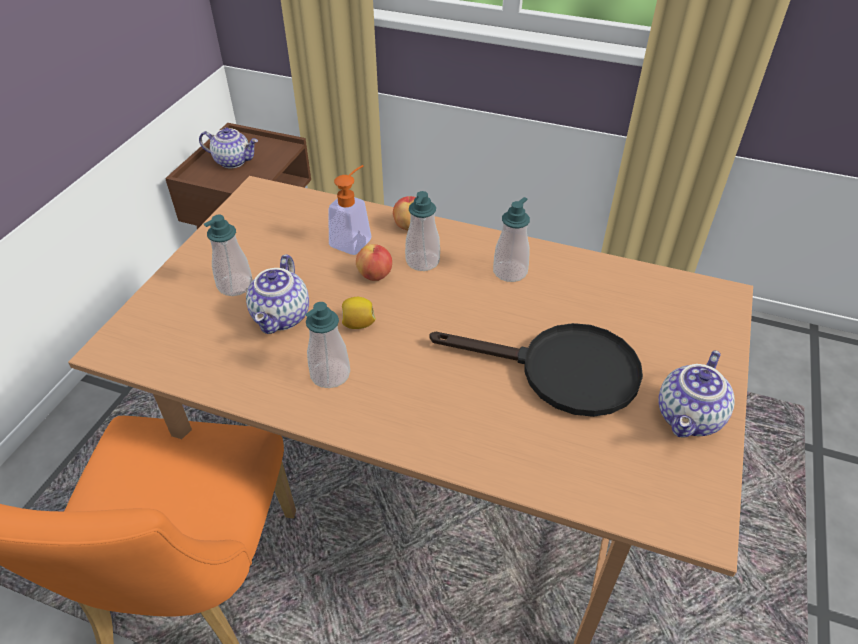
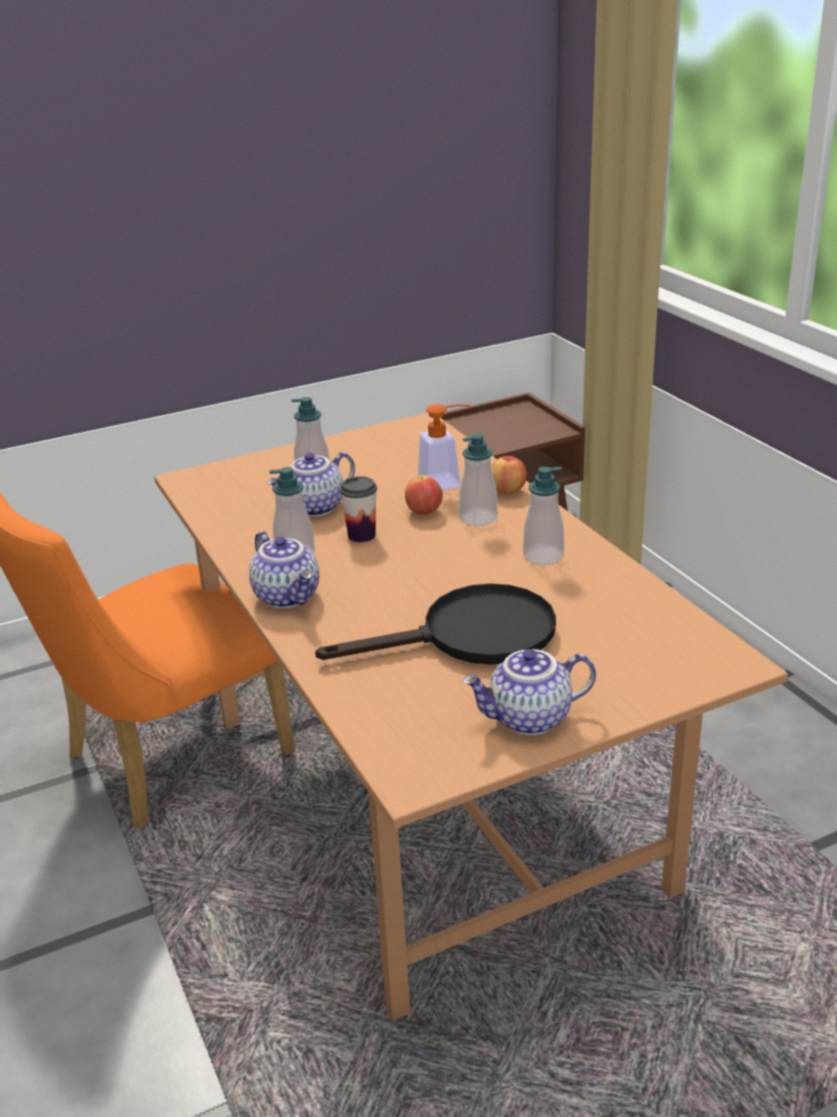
camera: 45 degrees right, 15 degrees down
teapot [199,127,258,168] -> teapot moved to [249,531,319,609]
lemon [342,297,376,329] -> cup [340,476,377,542]
black frying pan [429,323,643,417] -> black frying pan turned 75 degrees counterclockwise [315,583,556,665]

